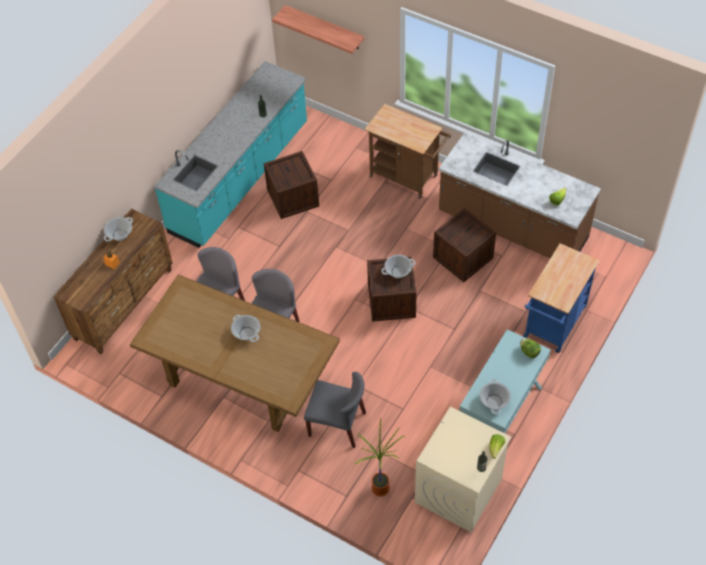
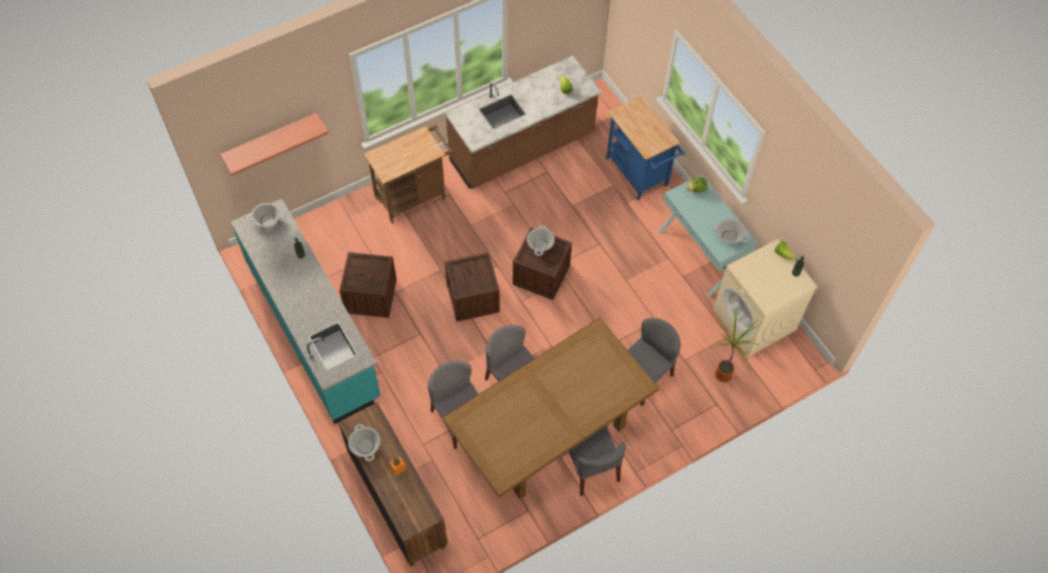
camera: 65 degrees left, 5 degrees up
cooking pot [231,315,261,342] -> cooking pot moved to [247,203,285,228]
crate [433,208,496,282] -> crate moved to [445,252,500,322]
none -> grey chair [565,426,626,496]

